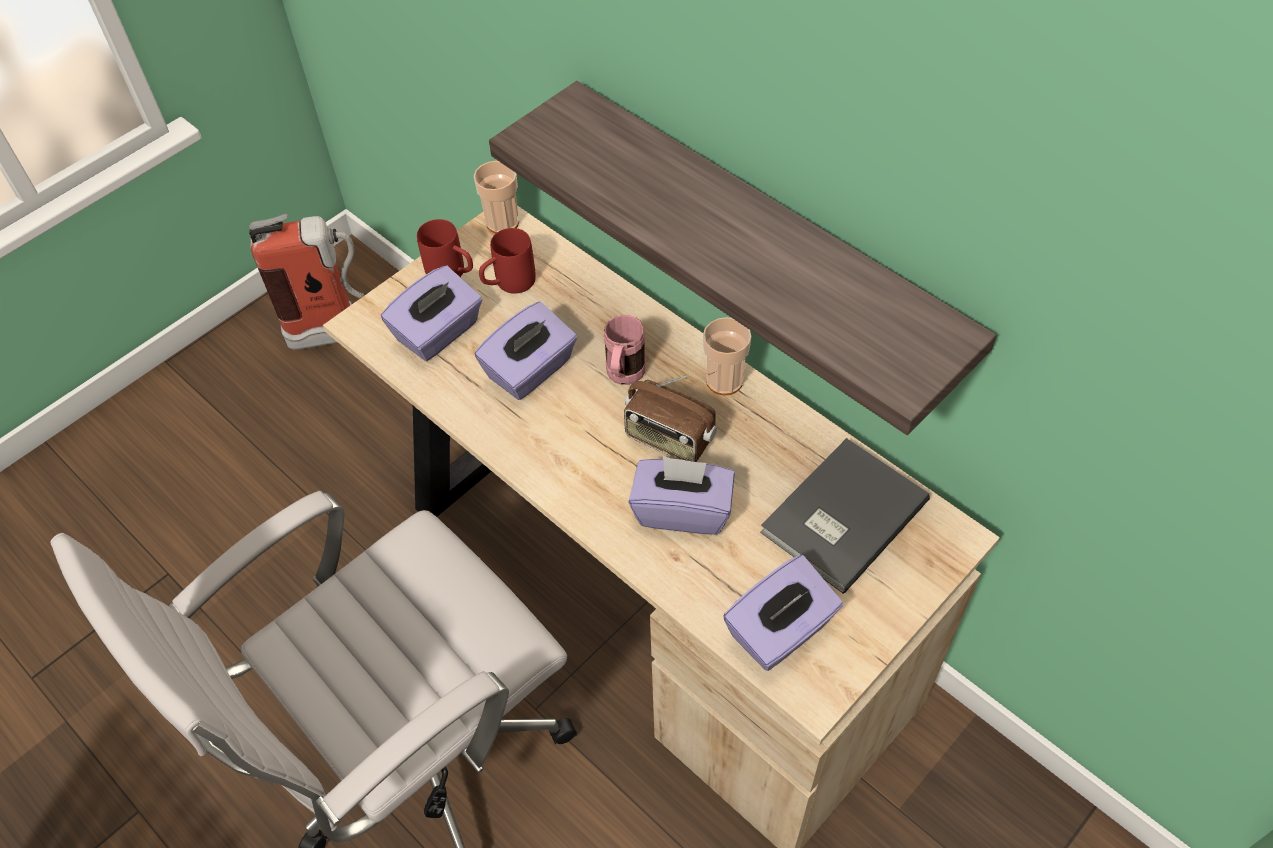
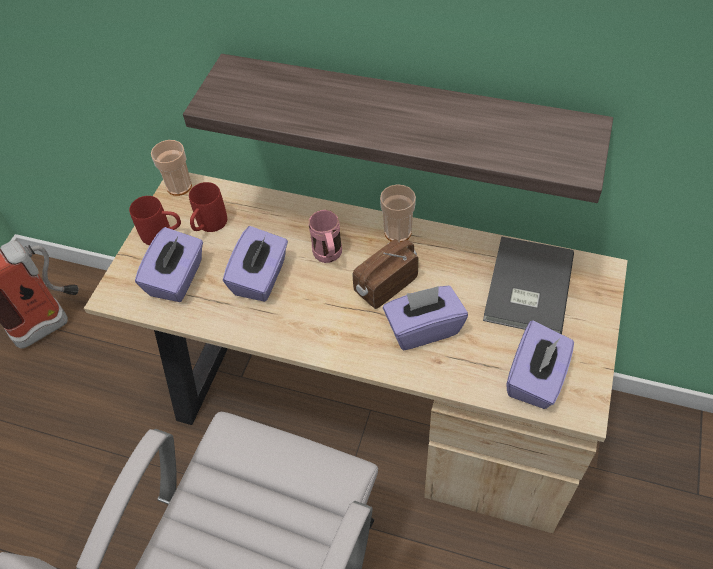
camera: 25 degrees left, 0 degrees up
radio [624,374,717,462] -> radio turned 135 degrees clockwise [353,239,419,309]

